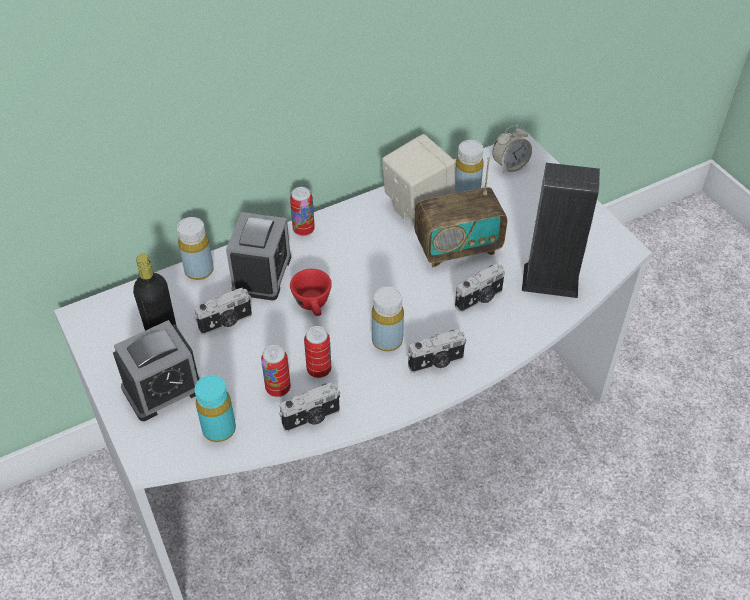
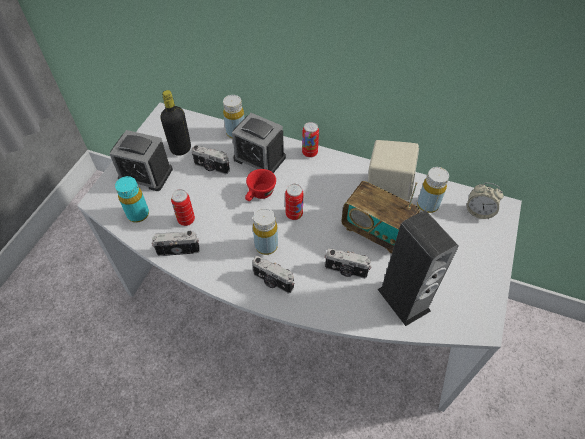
camera: 50 degrees right, 5 degrees up
alarm clock [226,212,291,301] -> alarm clock turned 60 degrees clockwise [232,113,286,173]
camera [279,382,340,432] -> camera turned 150 degrees clockwise [152,231,200,256]
can [304,326,331,378] -> can moved to [285,184,303,220]

